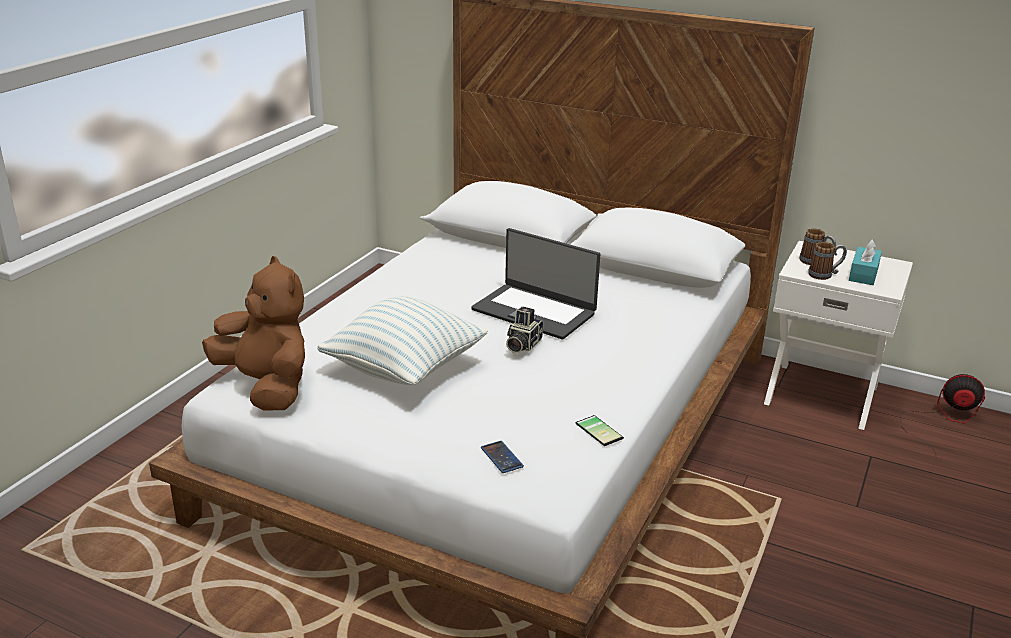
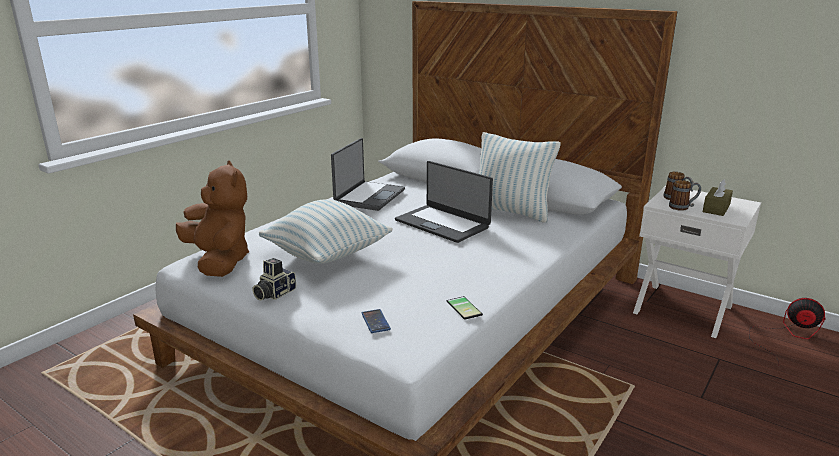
camera: 10 degrees right, 5 degrees down
camera [506,306,543,353] -> camera moved to [252,258,296,301]
turquoise tissue box [849,240,882,285] -> brown tissue box [703,179,733,216]
none -> laptop [331,138,405,211]
none -> pillow [479,132,561,223]

